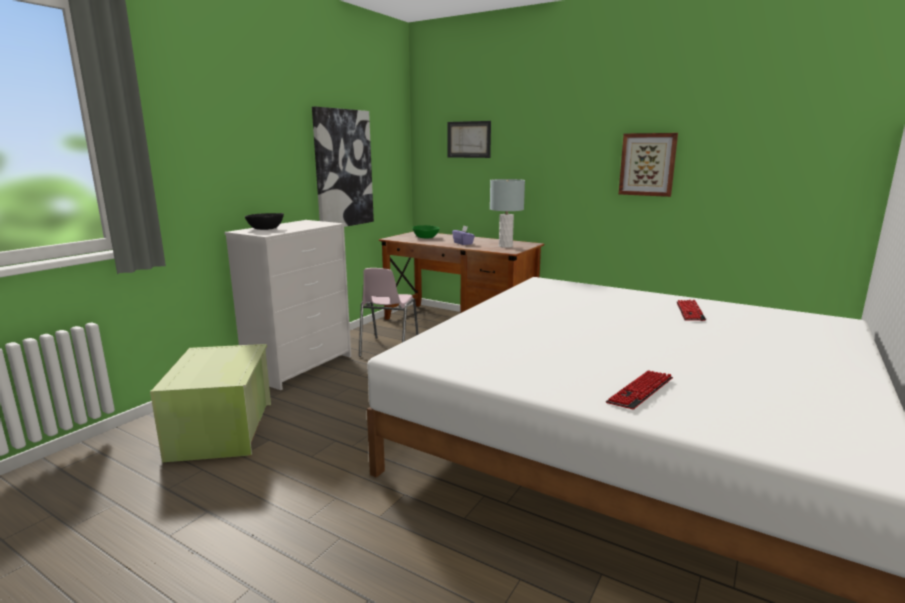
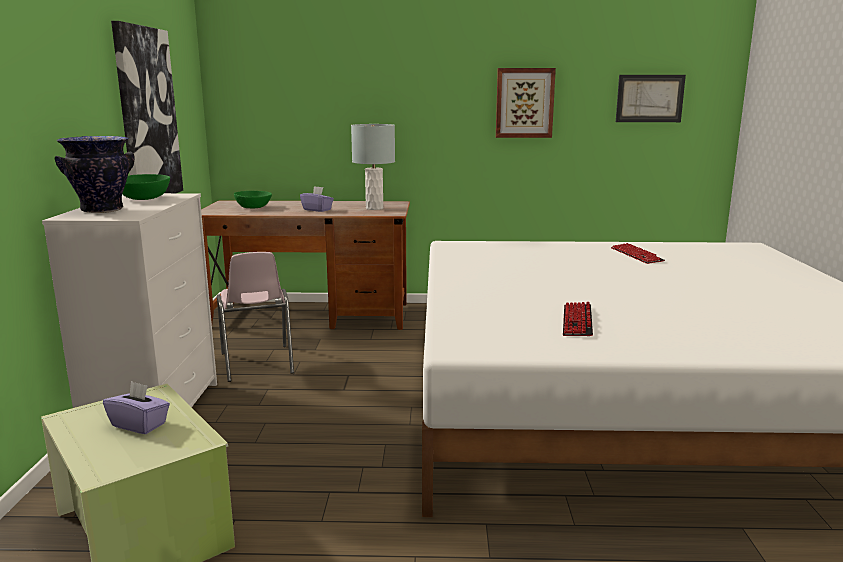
camera: 30 degrees left, 0 degrees up
black bowl [245,213,284,230] -> vase [55,136,134,213]
picture [447,121,491,158] -> picture moved to [616,75,686,122]
keyboard [606,370,673,409] -> keyboard moved to [563,302,593,336]
none -> purple tissue box [103,381,170,434]
none -> green bowl [122,174,170,200]

